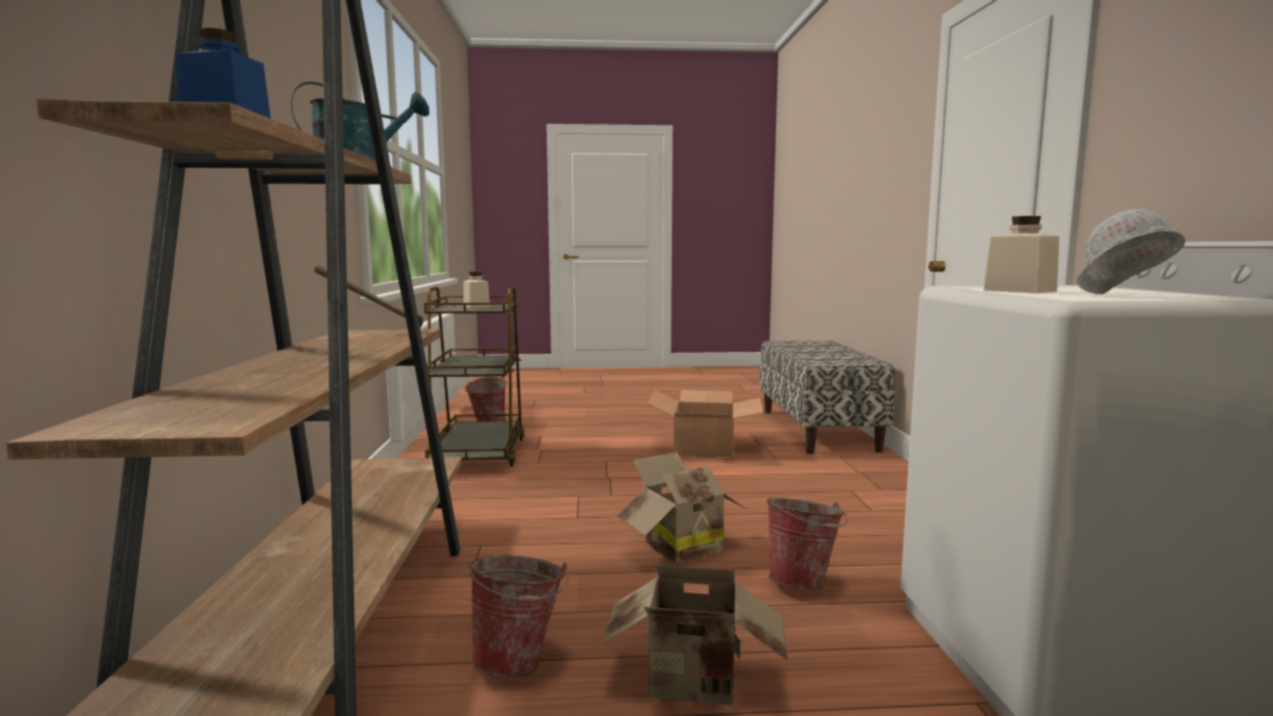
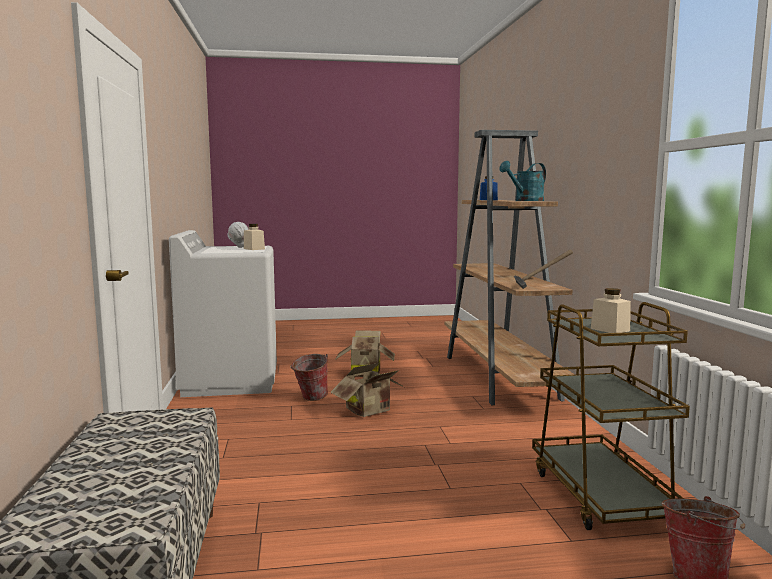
camera: 175 degrees right, 0 degrees up
bucket [468,555,569,678] -> none
cardboard box [648,390,763,457] -> none

